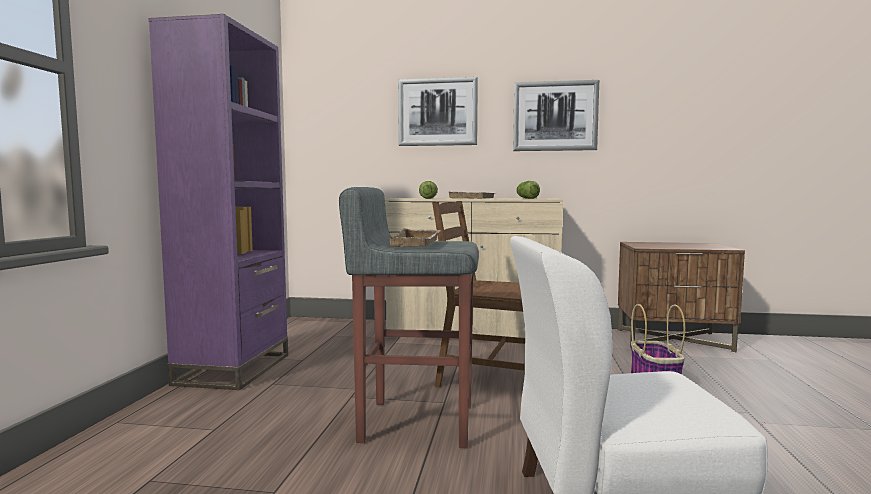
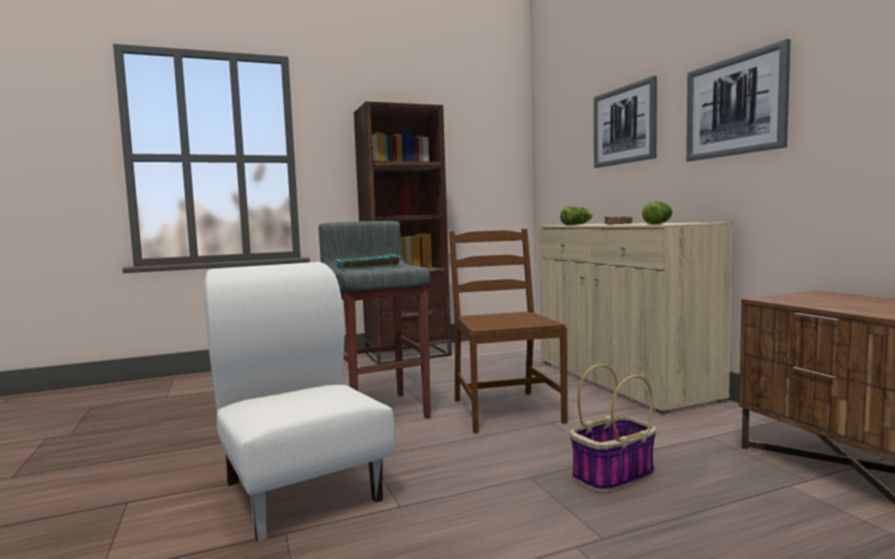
camera: 60 degrees right, 0 degrees up
purple bookcase [148,14,288,390] -> brown bookcase [354,101,452,365]
beige tray [389,228,441,247] -> turquoise tray [335,254,401,268]

